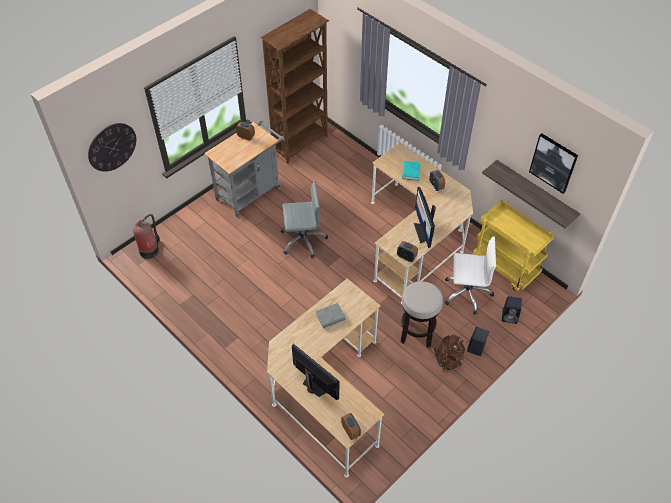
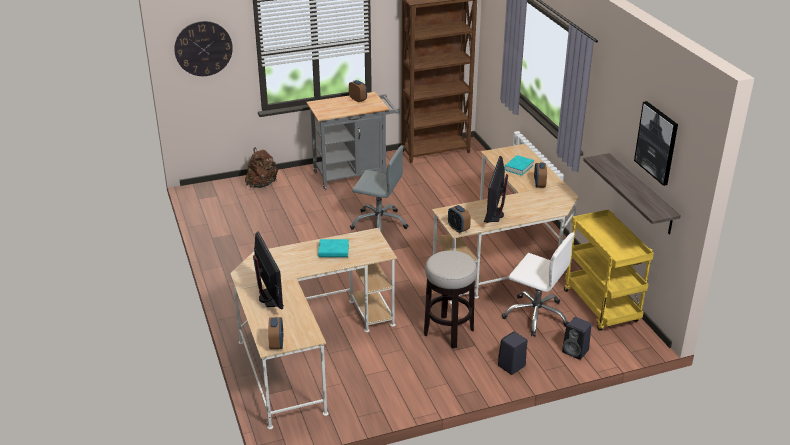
camera: 25 degrees right, 20 degrees down
fire extinguisher [133,214,160,259] -> none
grey book [316,303,346,328] -> turquoise book [318,239,349,257]
brown backpack [434,334,465,372] -> brown backpack moved to [245,147,278,188]

